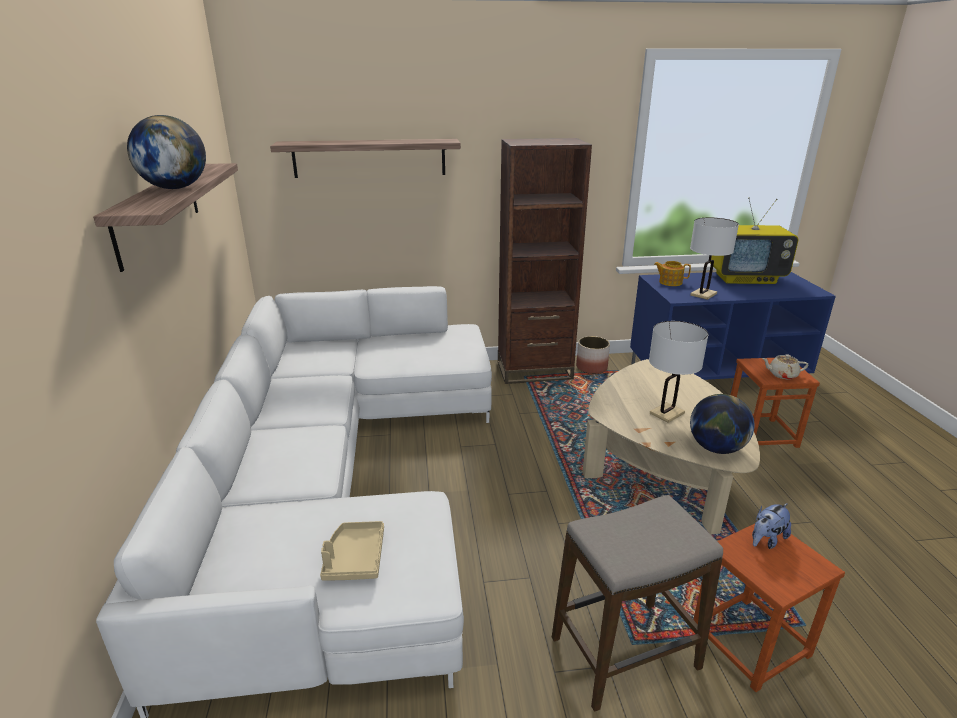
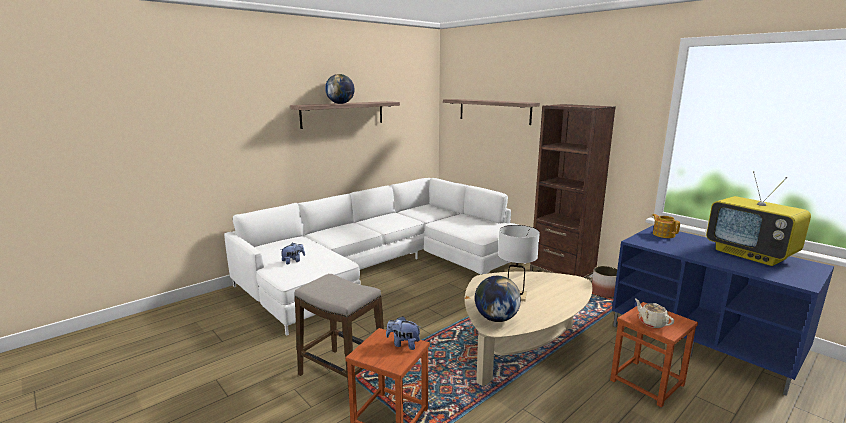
camera: 55 degrees right, 10 degrees down
beige tray [320,521,384,581] -> plush toy [280,243,305,264]
white table lamp [690,217,739,300] -> none

